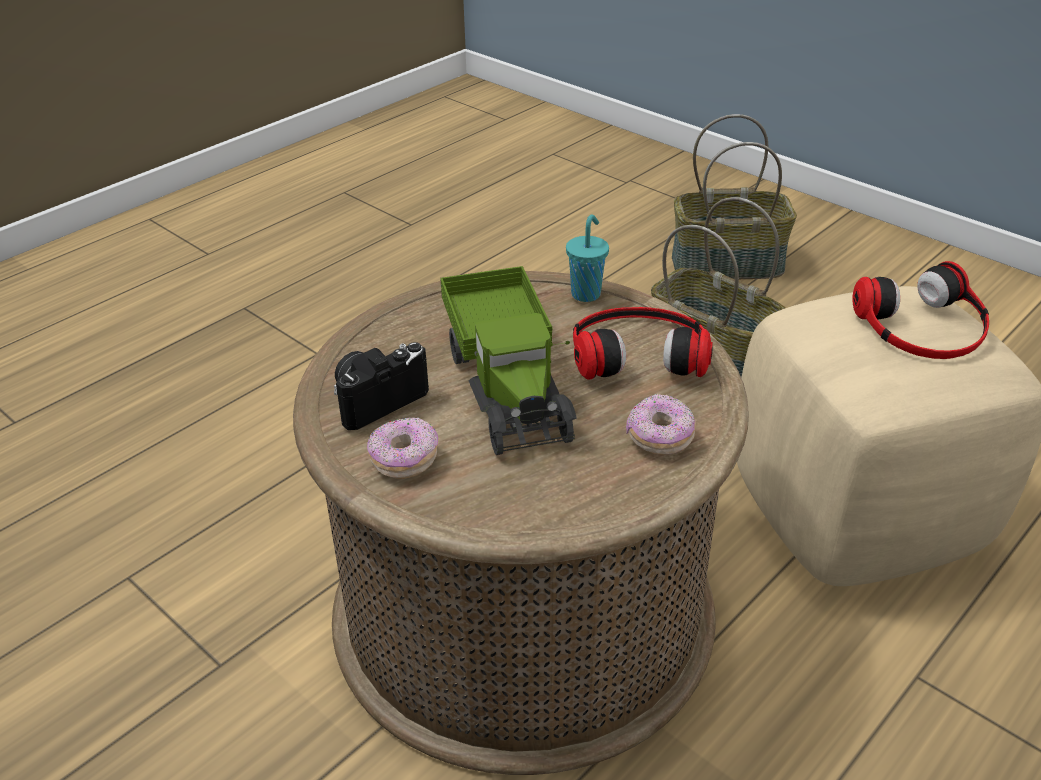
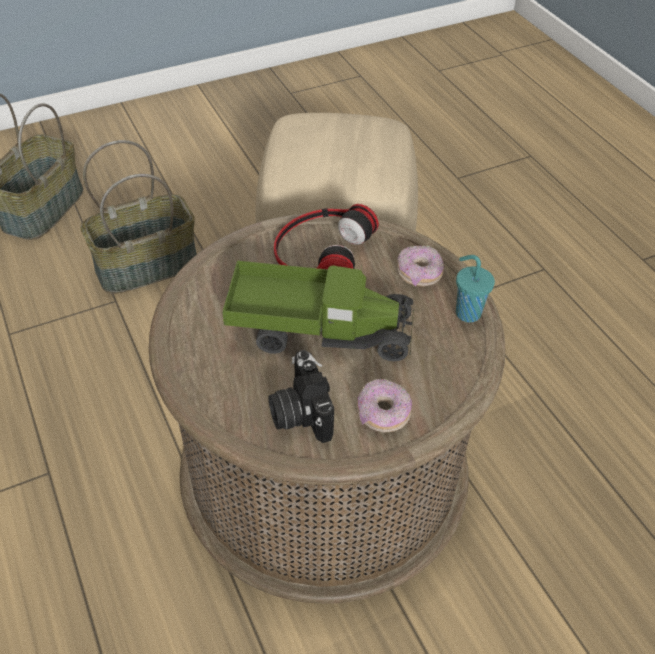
camera: 70 degrees left, 10 degrees up
turquoise cup [566,215,609,302] -> turquoise cup moved to [456,255,495,322]
headphones [852,261,989,359] -> none

